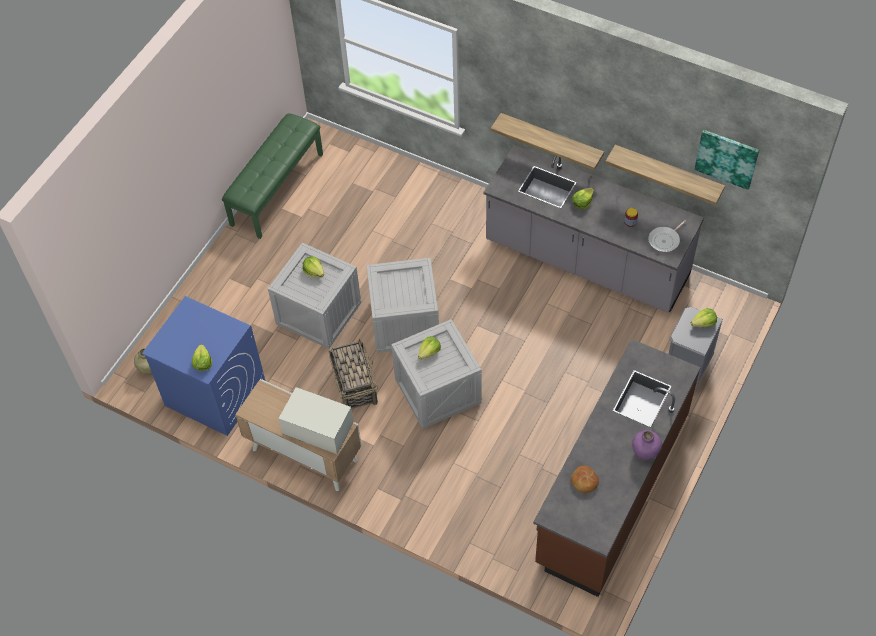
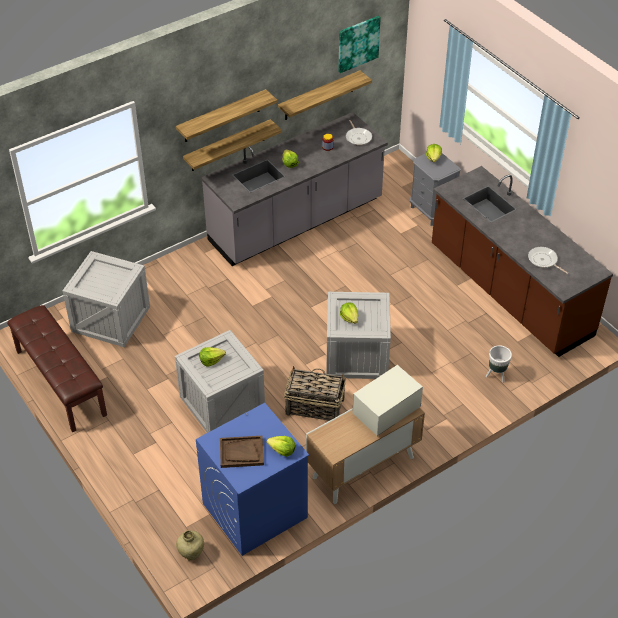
camera: 65 degrees left, 10 degrees down
green bench [222,113,323,239] -> brown bench [7,305,107,432]
crate [366,258,439,353] -> crate moved to [62,251,150,347]
bread [571,465,599,493] -> frying pan [528,247,568,274]
purple vase [632,430,662,460] -> none
none -> shelf [176,89,277,142]
none -> brown tray [220,436,264,468]
none -> white planter [486,345,512,383]

